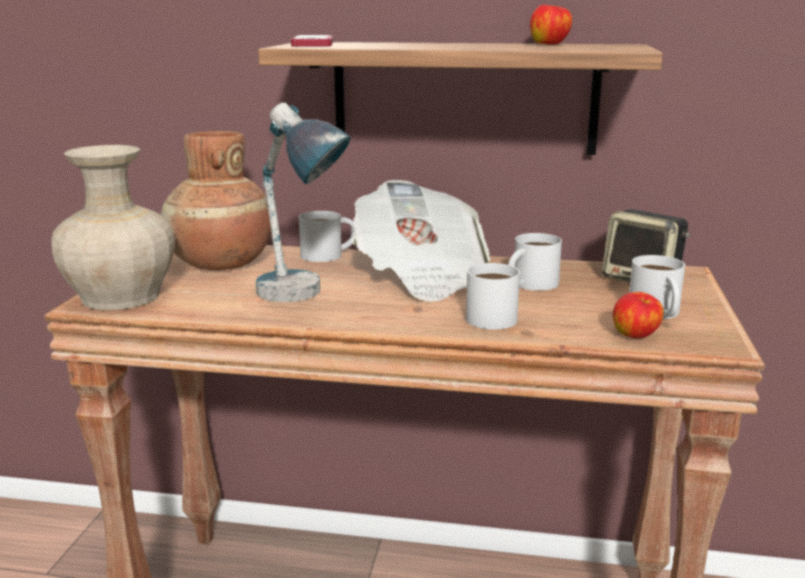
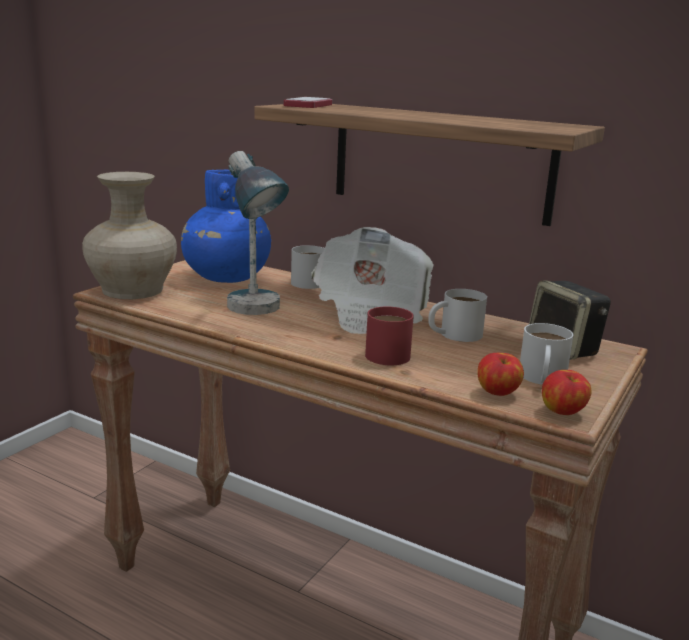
camera: 20 degrees right, 0 degrees up
brown vase [161,131,271,270] -> blue vase [181,170,271,283]
white mug [466,263,520,330] -> red mug [365,307,414,365]
apple [530,4,572,45] -> apple moved to [542,370,592,415]

